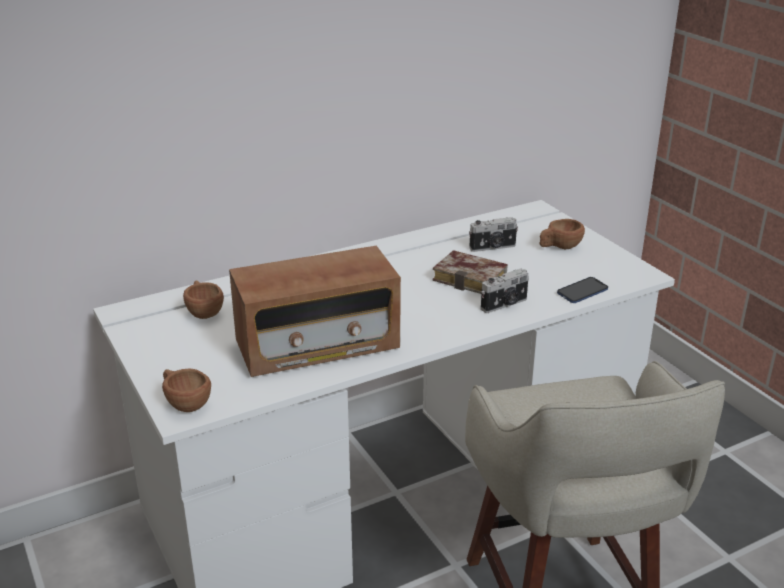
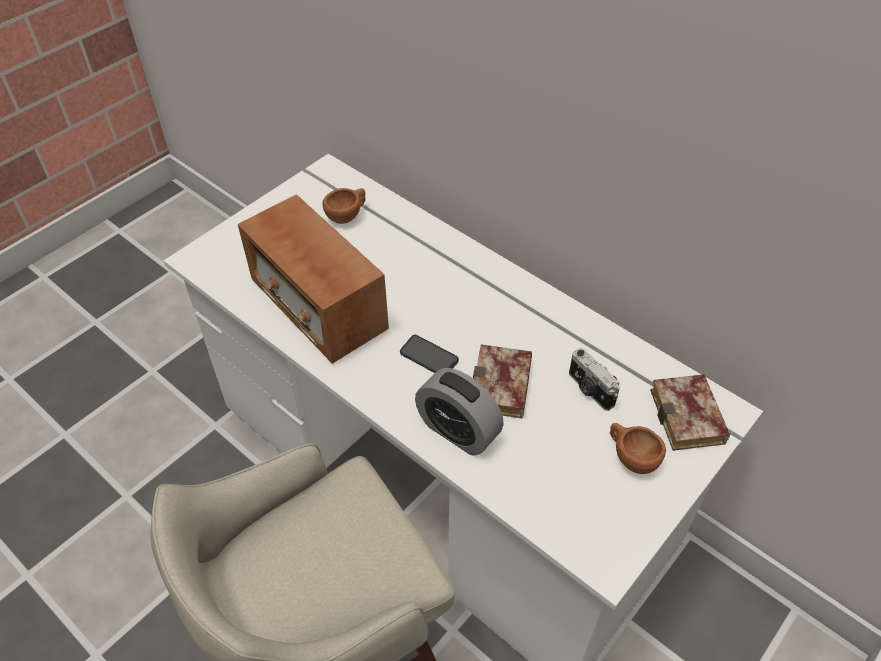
camera: 70 degrees right, 20 degrees up
brown cup [162,369,211,412] -> none
camera [481,268,529,313] -> alarm clock [415,368,504,455]
phone [557,277,608,303] -> phone moved to [400,335,459,373]
none -> book [650,374,730,451]

